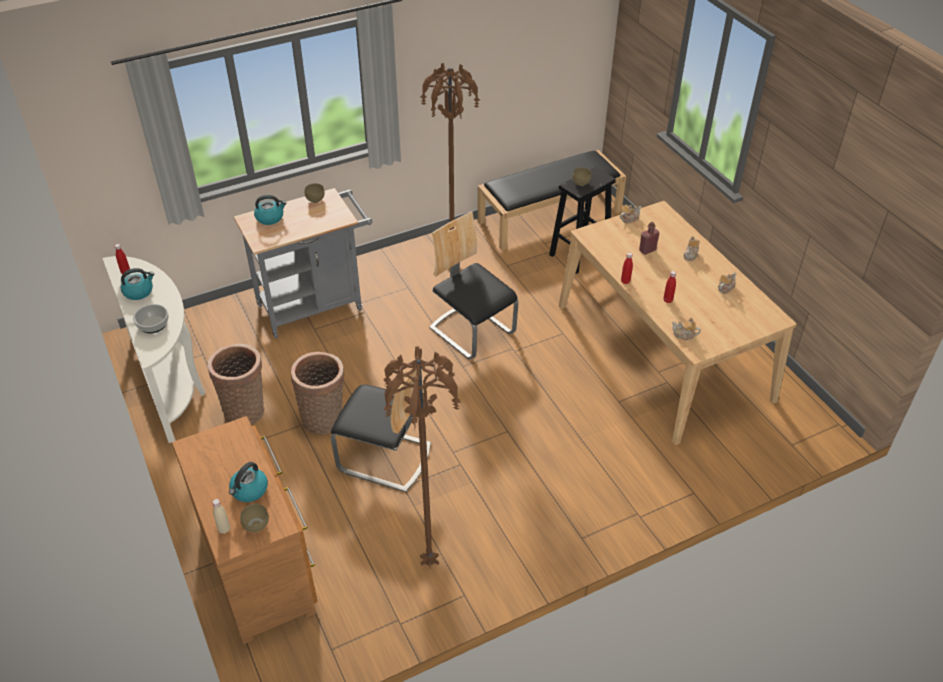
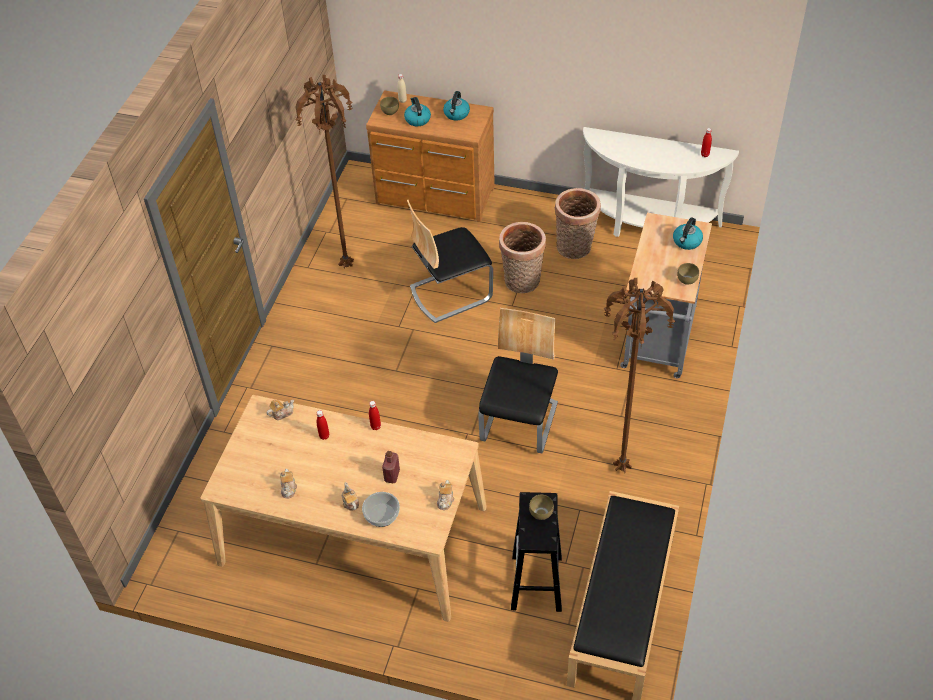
camera: 135 degrees right, 5 degrees up
kettle [121,268,154,300] -> kettle moved to [443,91,470,121]
bowl [133,304,169,334] -> bowl moved to [362,492,400,527]
chair [430,211,518,359] -> chair turned 75 degrees counterclockwise [478,308,558,453]

